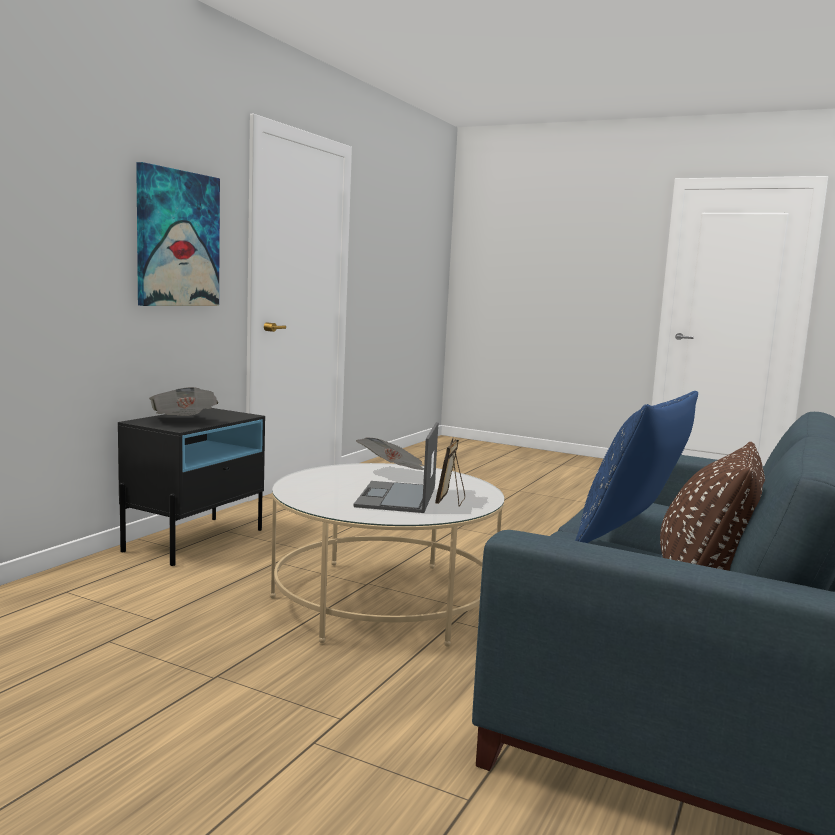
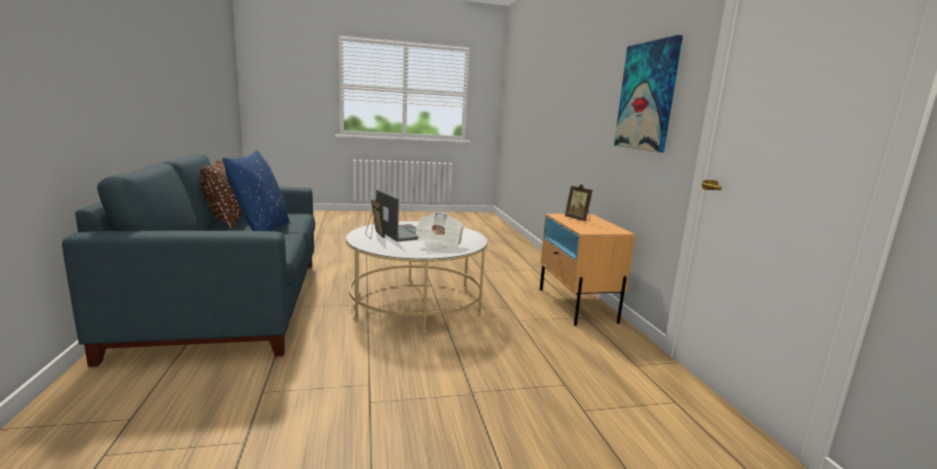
camera: 140 degrees right, 5 degrees up
black nightstand [118,408,265,566] -> beige nightstand [540,214,635,326]
newspaper [149,387,219,416] -> picture frame [565,184,592,221]

